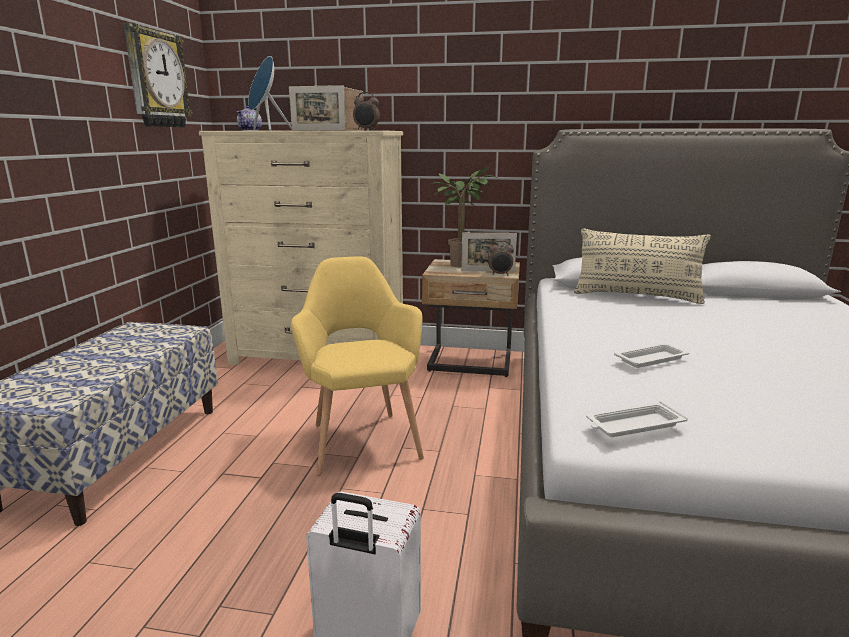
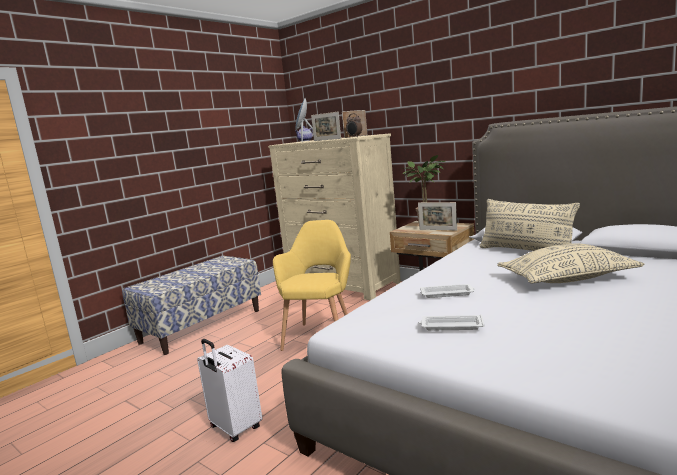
camera: 30 degrees right, 5 degrees down
wall clock [124,23,192,127] -> none
alarm clock [488,240,514,275] -> none
white tray [586,401,688,437] -> white tray moved to [419,314,485,330]
none -> beige pillow [497,244,644,283]

